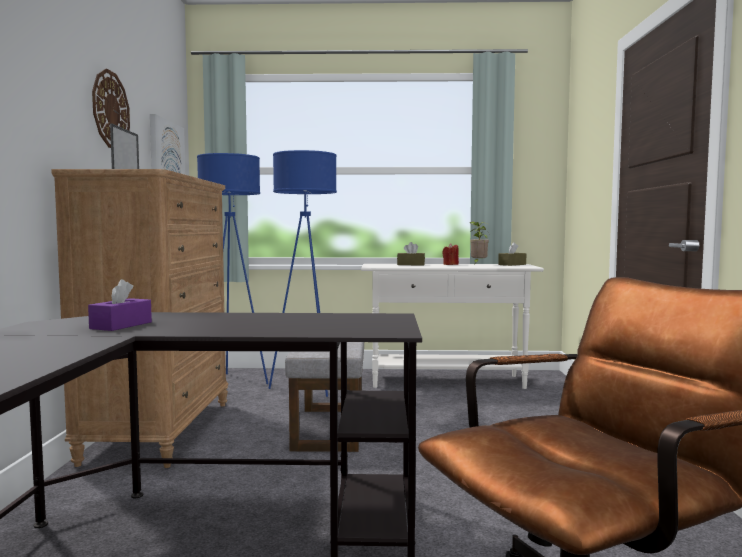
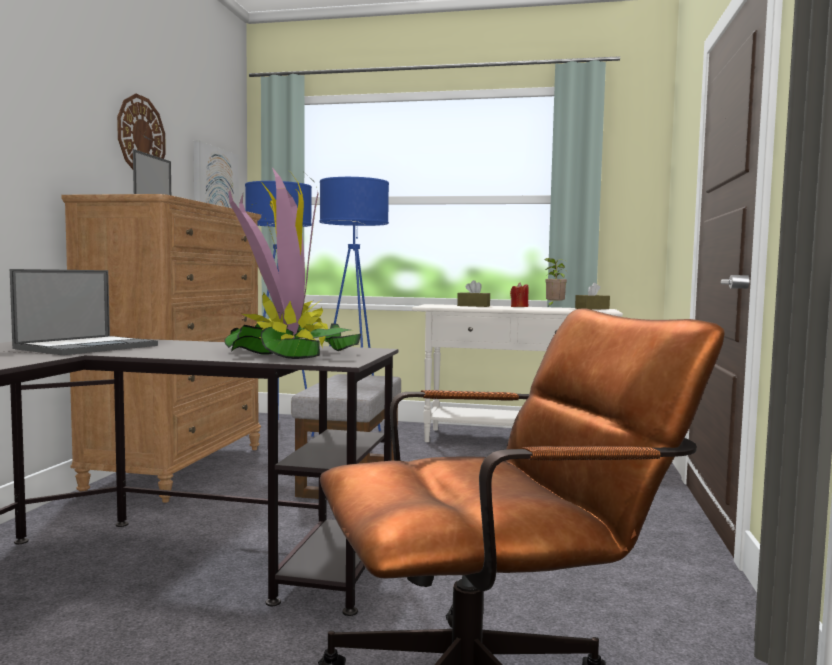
camera: 10 degrees right, 0 degrees up
purple tissue box [88,279,152,331] -> laptop [10,269,158,355]
none -> potted plant [225,167,361,359]

